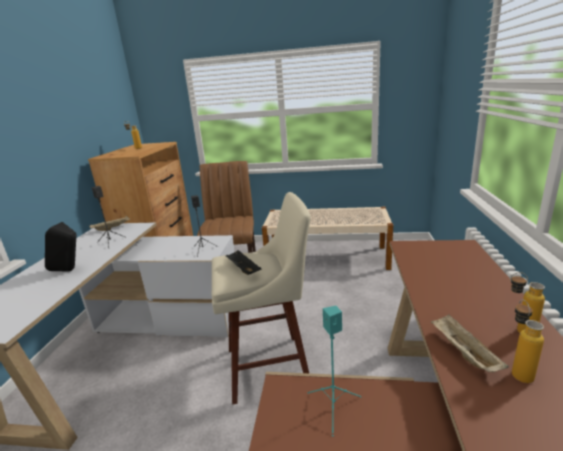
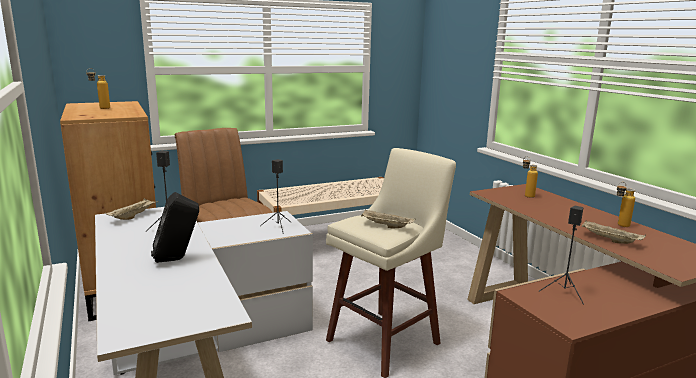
camera: 35 degrees left, 5 degrees down
black tray [226,250,261,275] -> beige tray [361,210,416,228]
turquoise speaker [308,306,361,437] -> black speaker [539,206,584,305]
bottle [512,299,544,383] -> bottle moved to [523,156,538,198]

